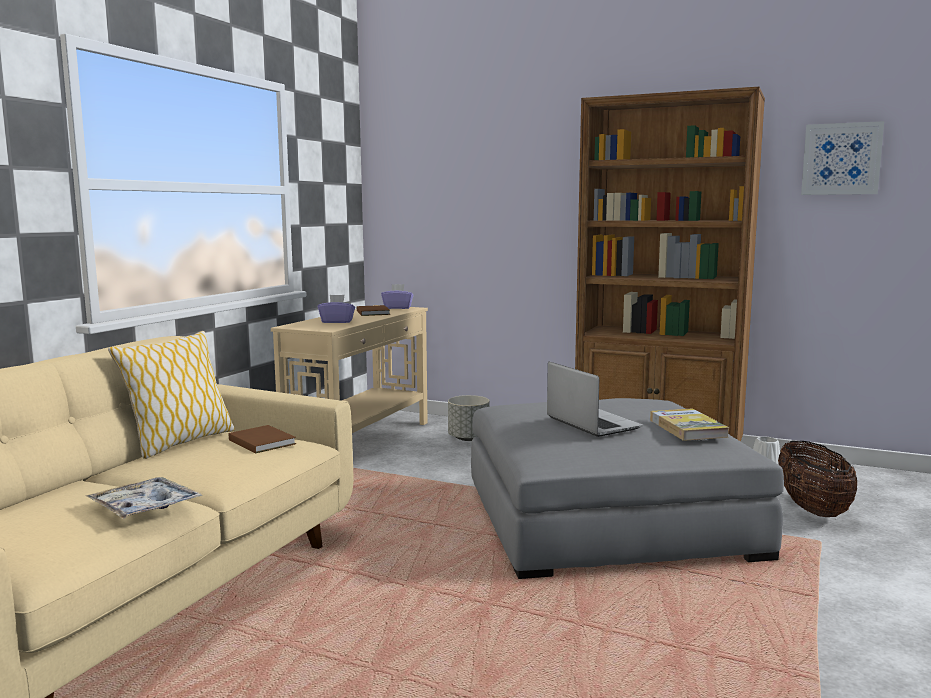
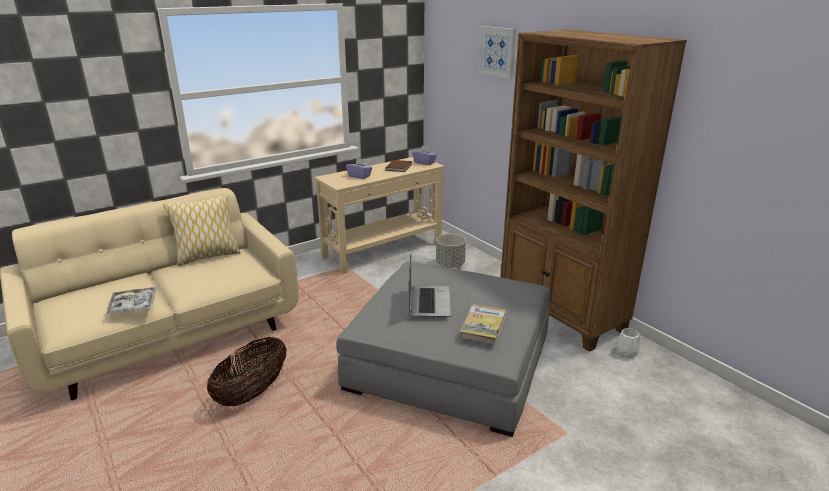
camera: 30 degrees right, 15 degrees up
brown book [229,425,296,453] -> none
basket [778,441,857,517] -> basket moved to [207,337,287,406]
picture [801,121,884,195] -> picture moved to [479,26,516,79]

